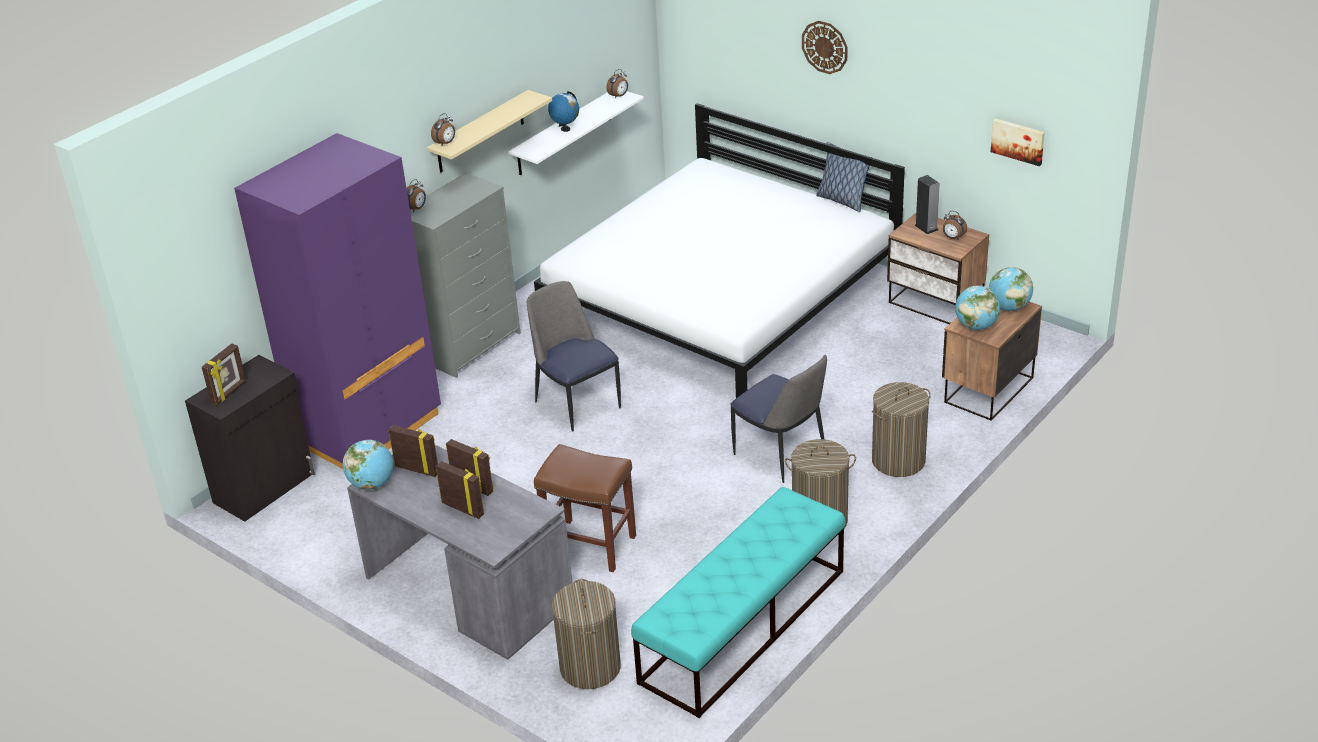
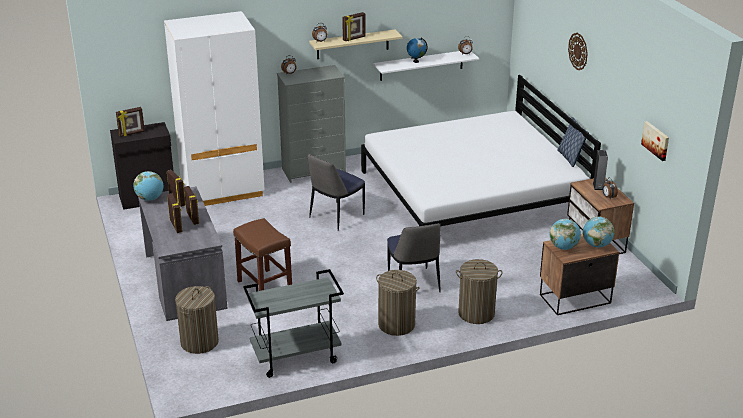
camera: 30 degrees right, 5 degrees down
purple wardrobe [234,133,441,469] -> white wardrobe [164,11,265,206]
chair [526,281,621,432] -> chair turned 135 degrees counterclockwise [308,154,365,231]
turquoise bench [631,487,846,718] -> grey cart [243,269,344,378]
none -> picture frame [342,12,366,41]

